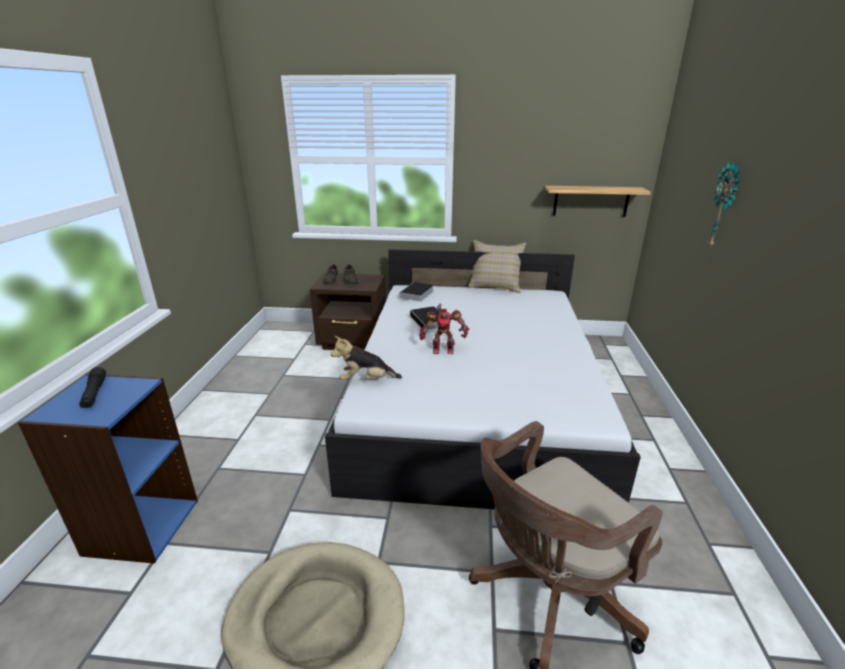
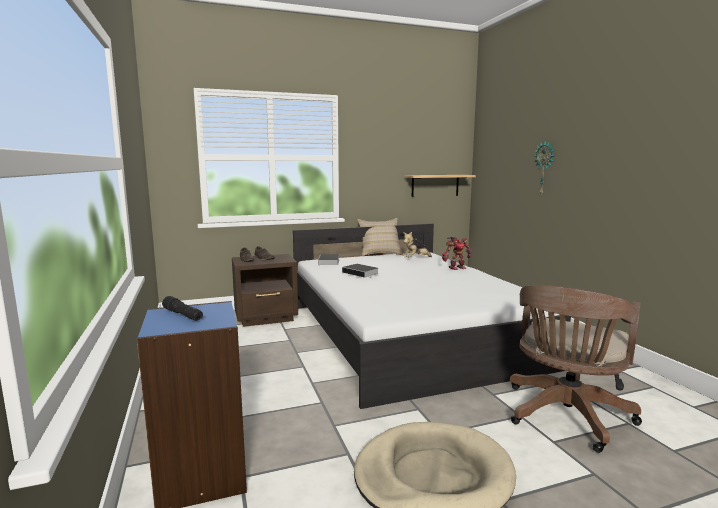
camera: 25 degrees left, 15 degrees down
plush toy [331,336,402,380] -> plush toy moved to [402,232,432,258]
toy robot [419,304,469,354] -> toy robot moved to [442,236,472,270]

